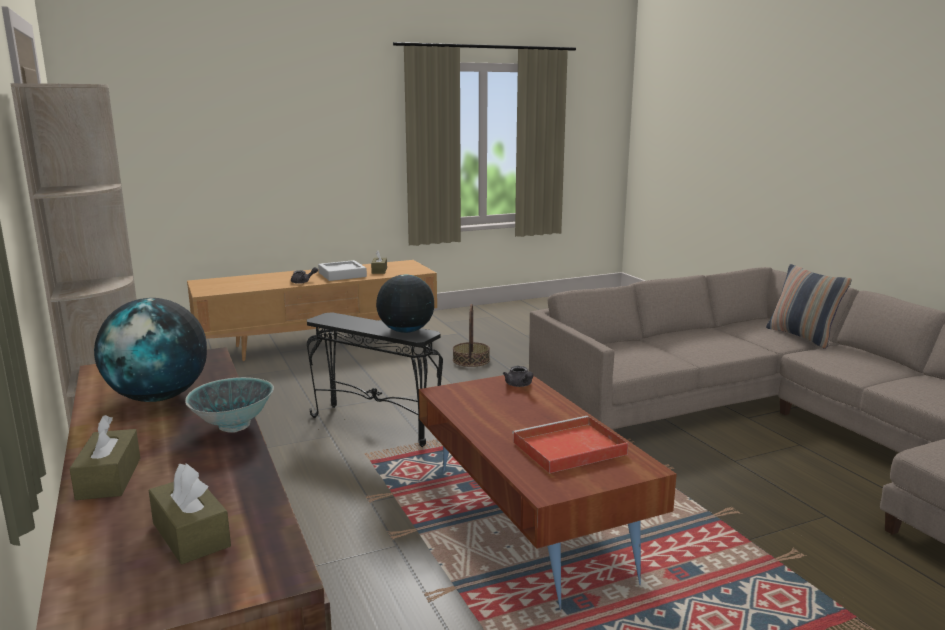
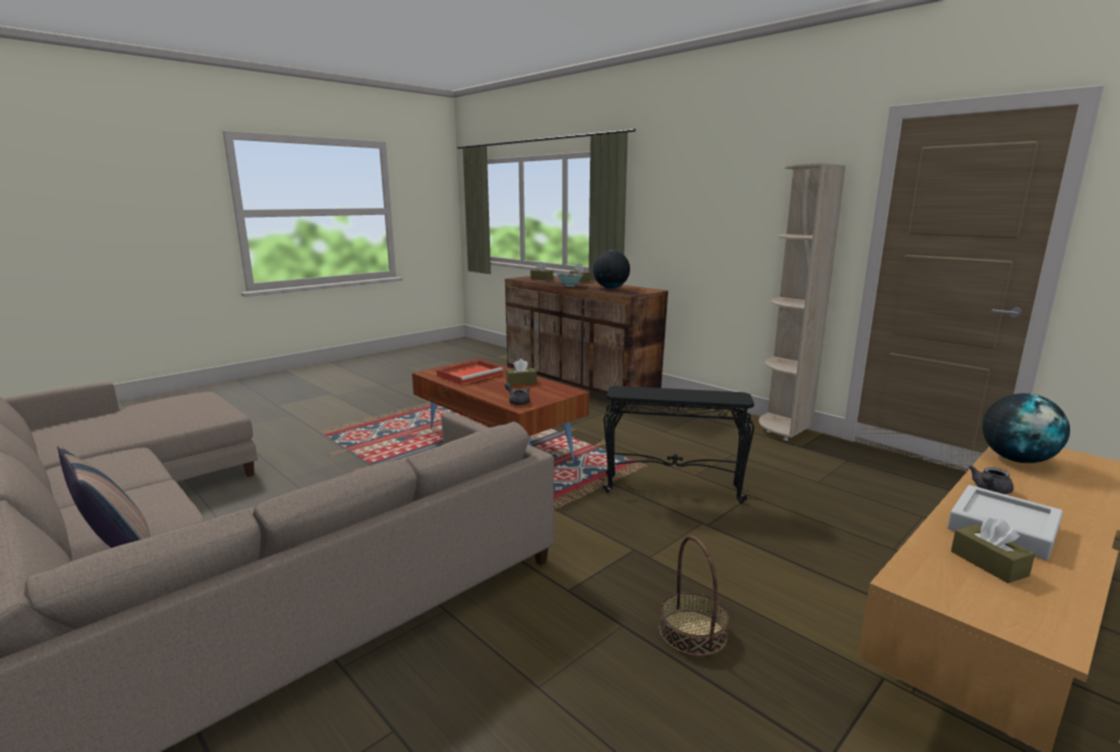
camera: 160 degrees right, 0 degrees up
globe [376,274,434,333] -> globe moved to [982,393,1070,463]
none -> brown tissue box [506,359,537,385]

